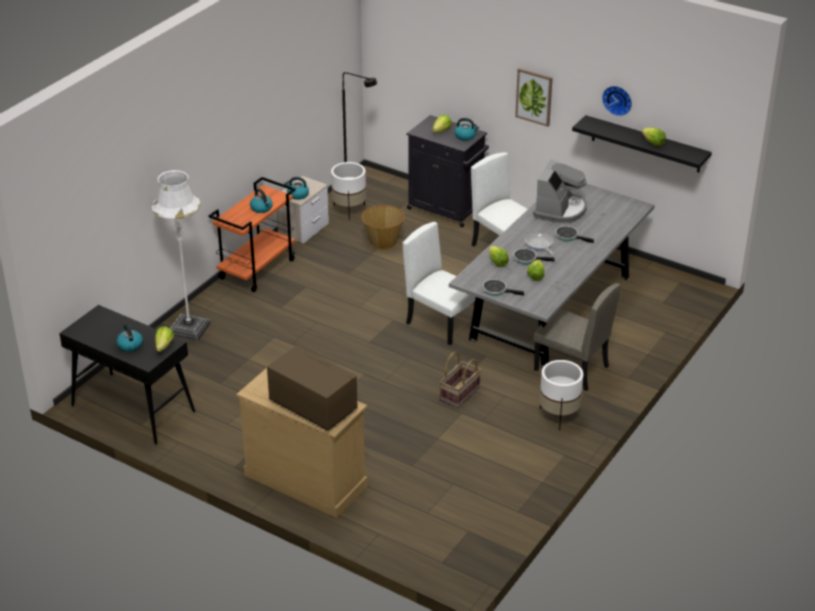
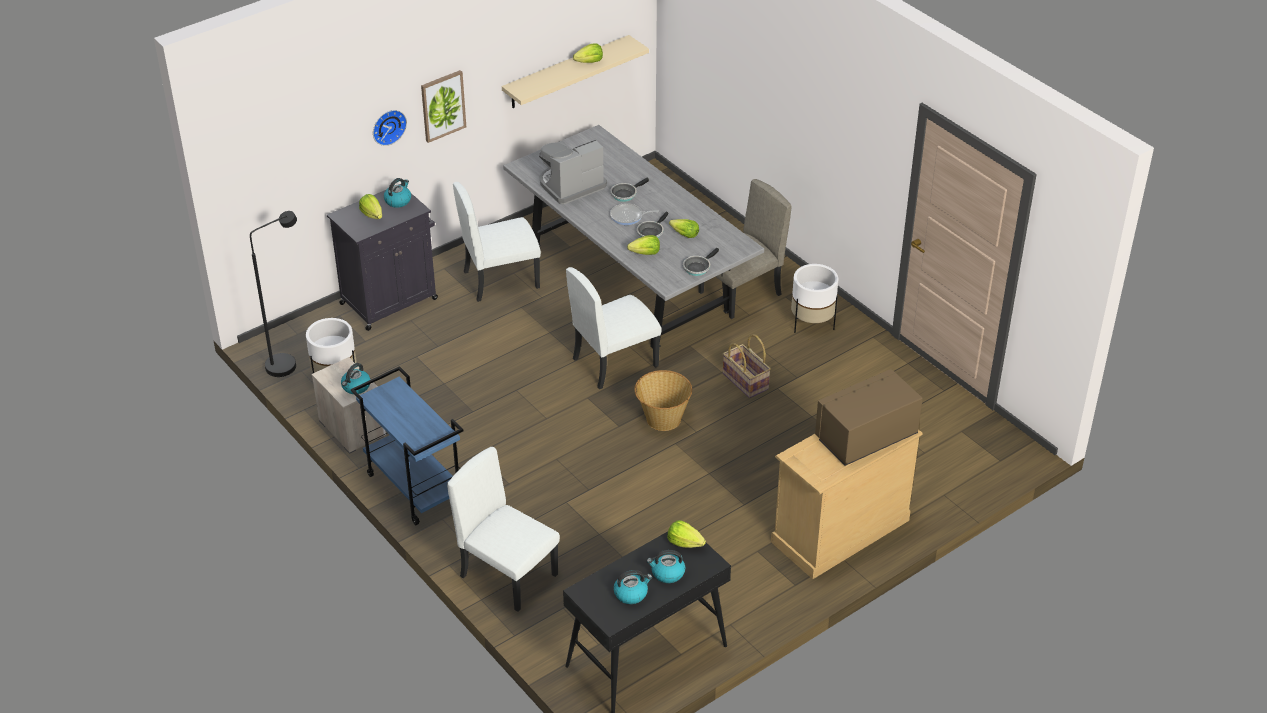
camera: 70 degrees left, 5 degrees up
white floor lamp [151,170,211,342] -> white chair [447,447,560,612]
orange cart [208,177,296,292] -> blue cart [351,366,464,525]
kettle [250,189,273,213] -> kettle moved to [614,570,652,604]
basket [361,205,405,250] -> basket moved to [634,370,692,431]
coffee machine [533,159,587,223] -> coffee machine turned 75 degrees counterclockwise [539,140,607,204]
black shelf [572,115,712,172] -> beige shelf [502,35,649,108]
wall clock [602,86,632,116] -> wall clock moved to [373,110,407,146]

